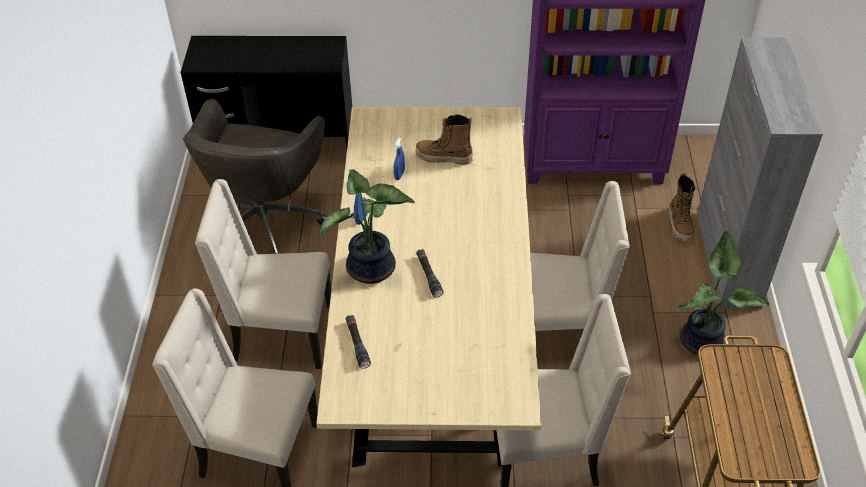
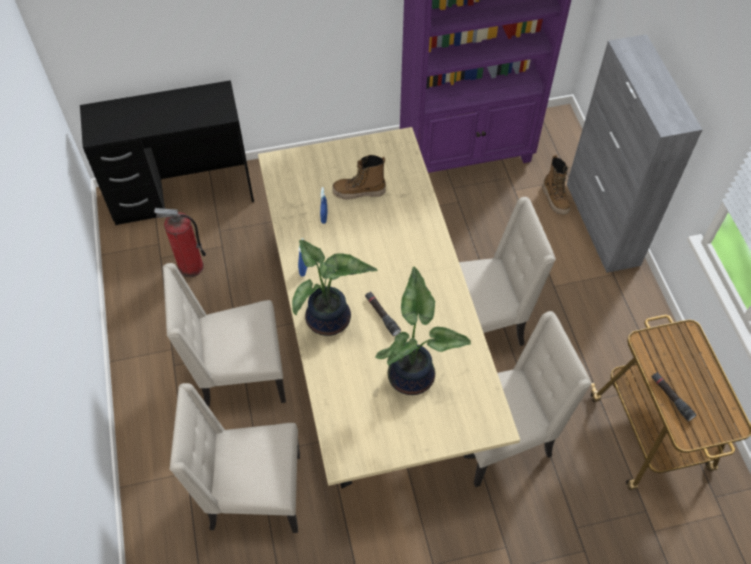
camera: 15 degrees left, 10 degrees up
grey office chair [183,99,327,254] -> fire extinguisher [154,208,206,277]
black flashlight [346,315,371,369] -> black flashlight moved to [651,372,696,421]
potted plant [675,230,769,355] -> potted plant moved to [375,267,471,395]

